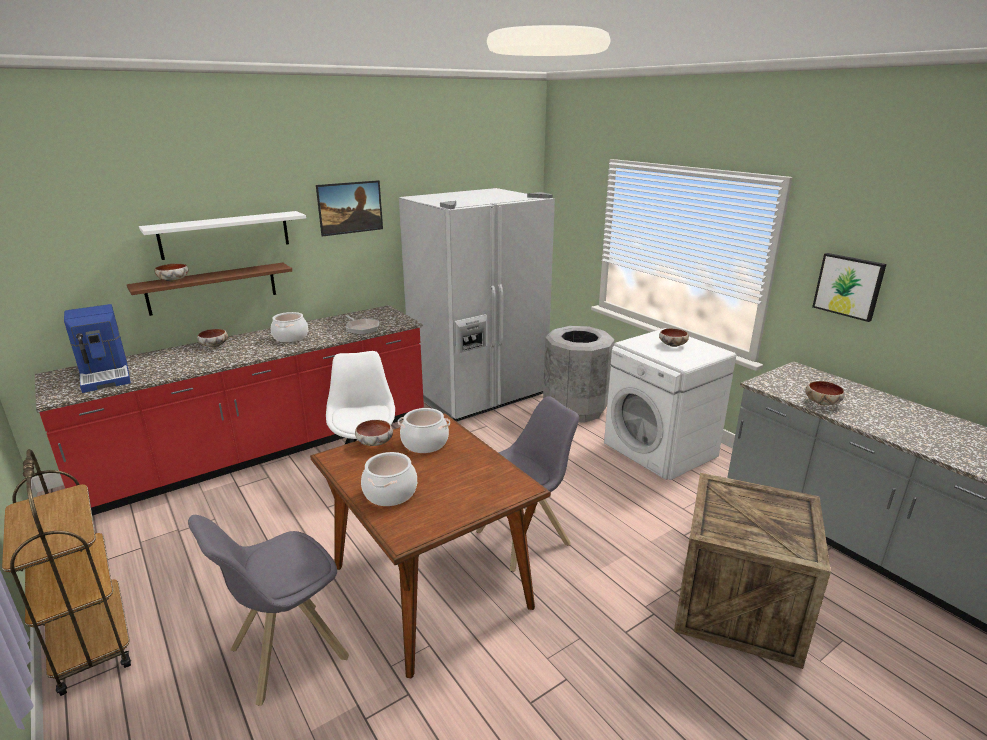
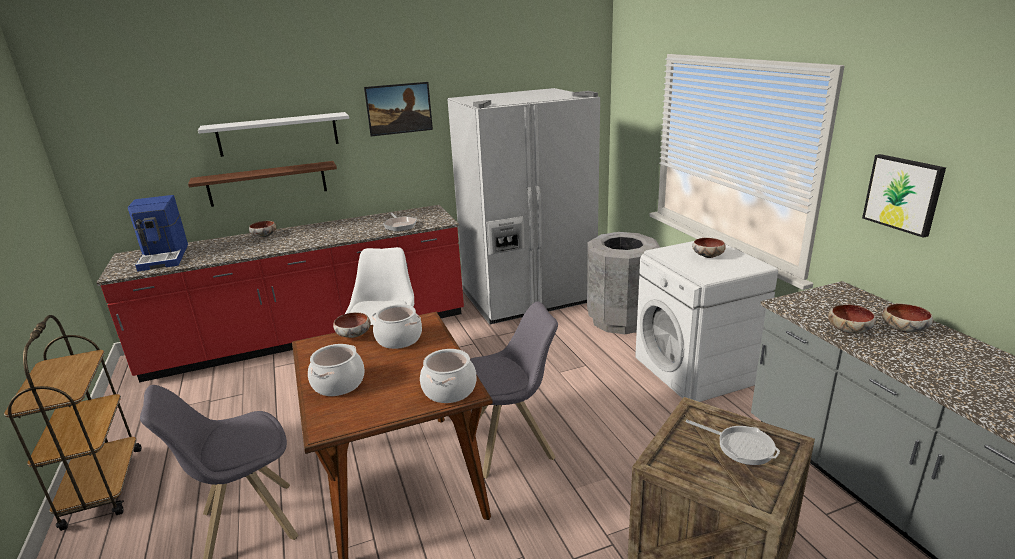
camera: 15 degrees right, 0 degrees up
bowl [154,263,189,282] -> bowl moved to [882,304,933,333]
cooking pot [271,312,308,342] -> cooking pot moved to [420,349,476,403]
none -> frying pan [686,420,780,465]

